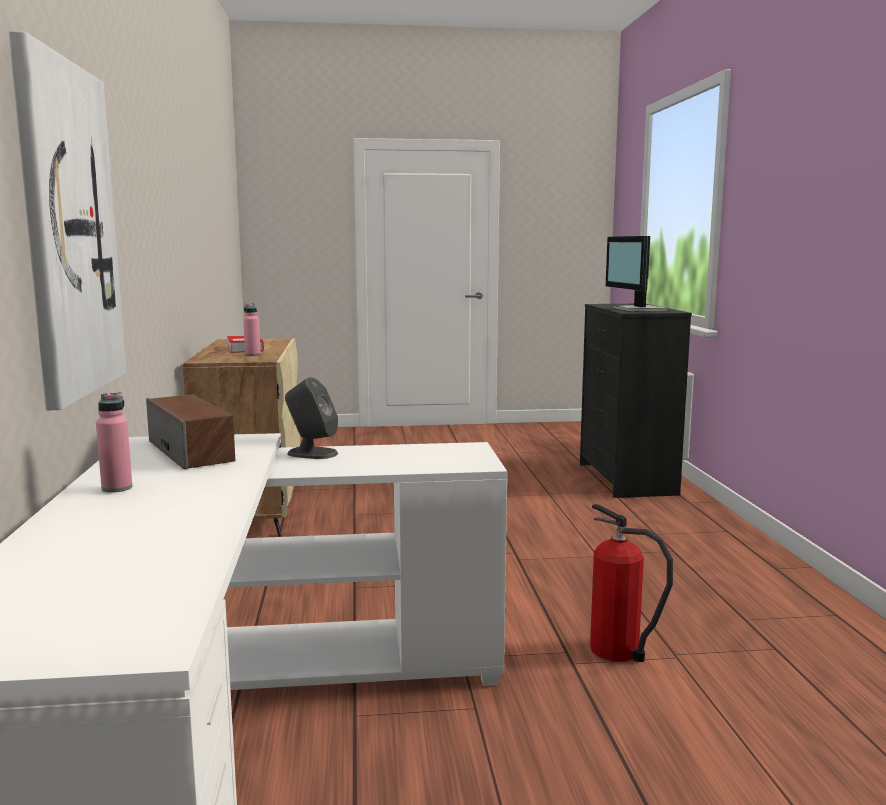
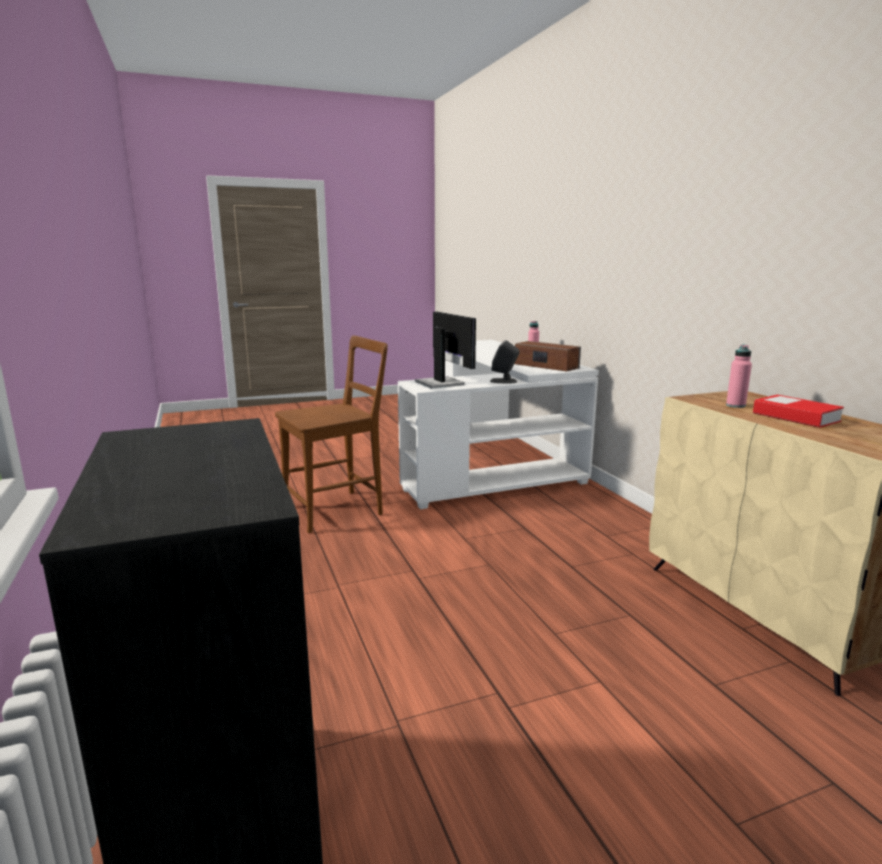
camera: 165 degrees right, 5 degrees up
picture [8,31,126,410] -> none
fire extinguisher [590,504,673,662] -> brown chair [275,336,388,533]
monitor [606,236,667,311] -> monitor moved to [415,312,476,389]

